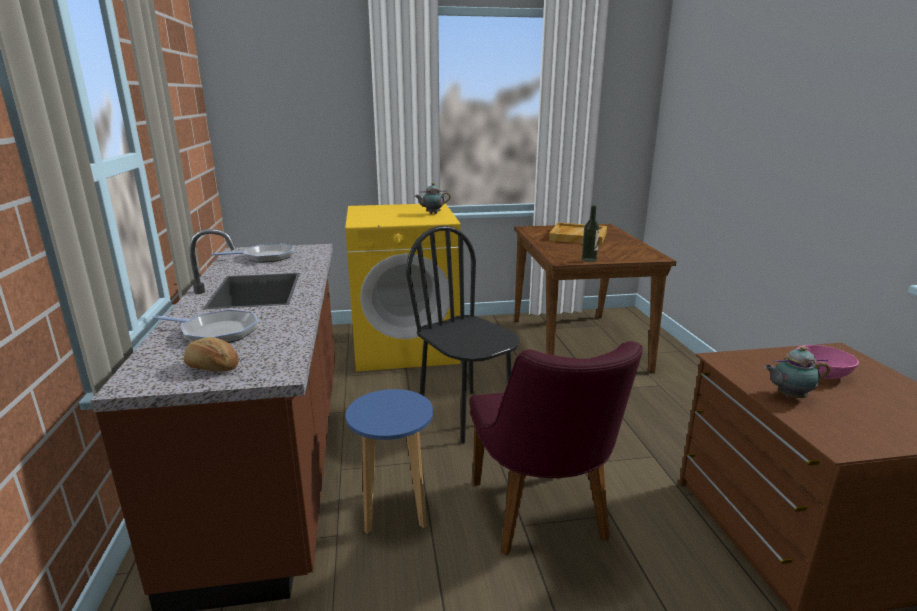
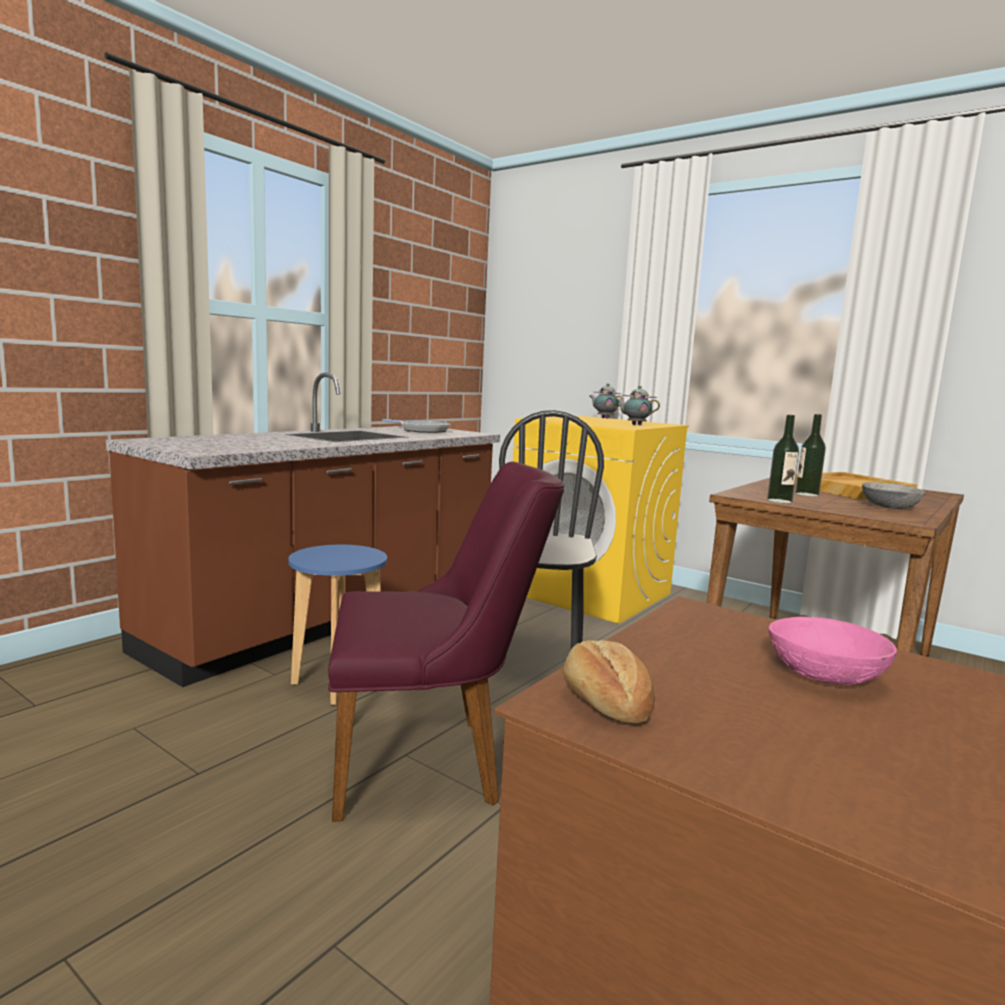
camera: 45 degrees right, 10 degrees down
frying pan [152,309,258,343] -> none
bread [184,337,239,372] -> bread moved to [563,640,655,724]
purple chair [469,341,643,555] -> purple chair turned 135 degrees counterclockwise [328,462,565,822]
teapot [764,346,830,398] -> teapot moved to [590,383,624,419]
none -> bottle [795,414,826,497]
none -> grey bowl [862,482,926,509]

